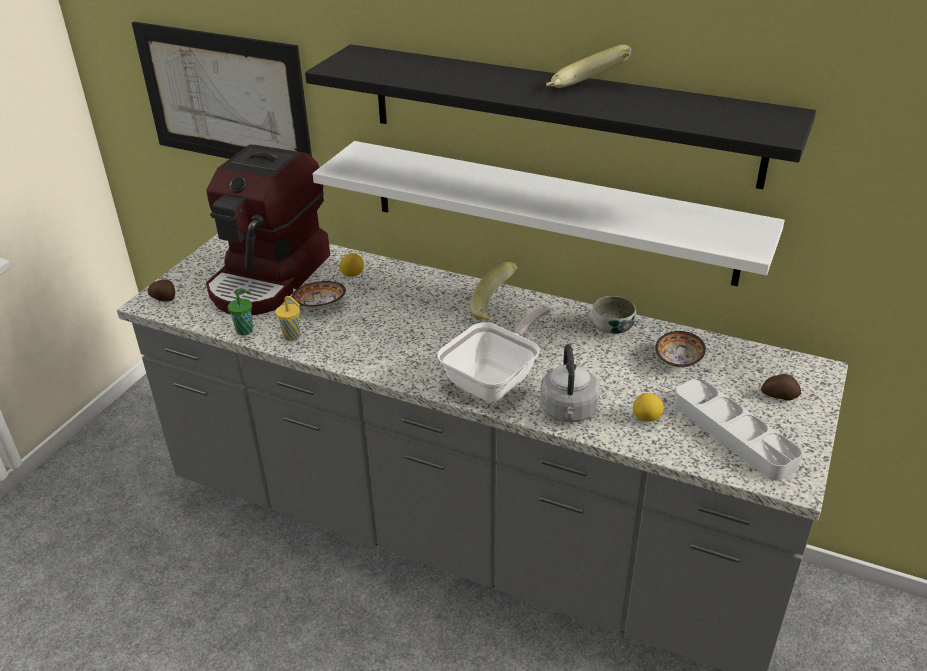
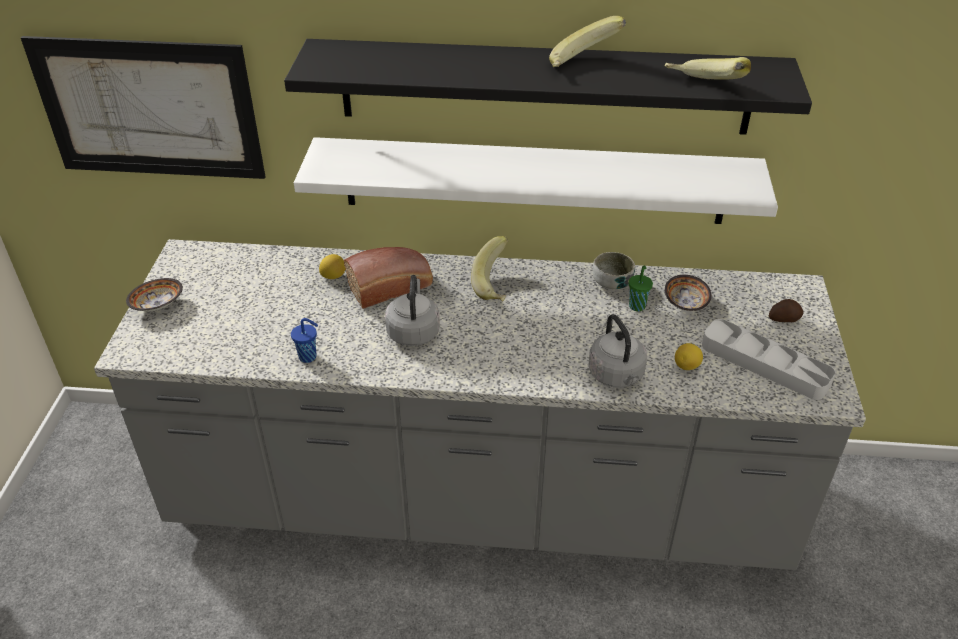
camera: 20 degrees left, 5 degrees up
potato [148,279,175,302] -> none
coffee machine [206,145,330,315] -> none
green cup [228,289,253,335] -> green cup moved to [629,265,653,311]
yellow cup [275,296,300,341] -> blue cup [291,318,318,363]
bowl [292,281,346,309] -> bowl moved to [126,278,183,311]
frying pan [437,306,551,402] -> none
none -> bread [344,247,433,309]
none -> grey kettle [385,275,440,346]
none -> banana [665,57,751,80]

